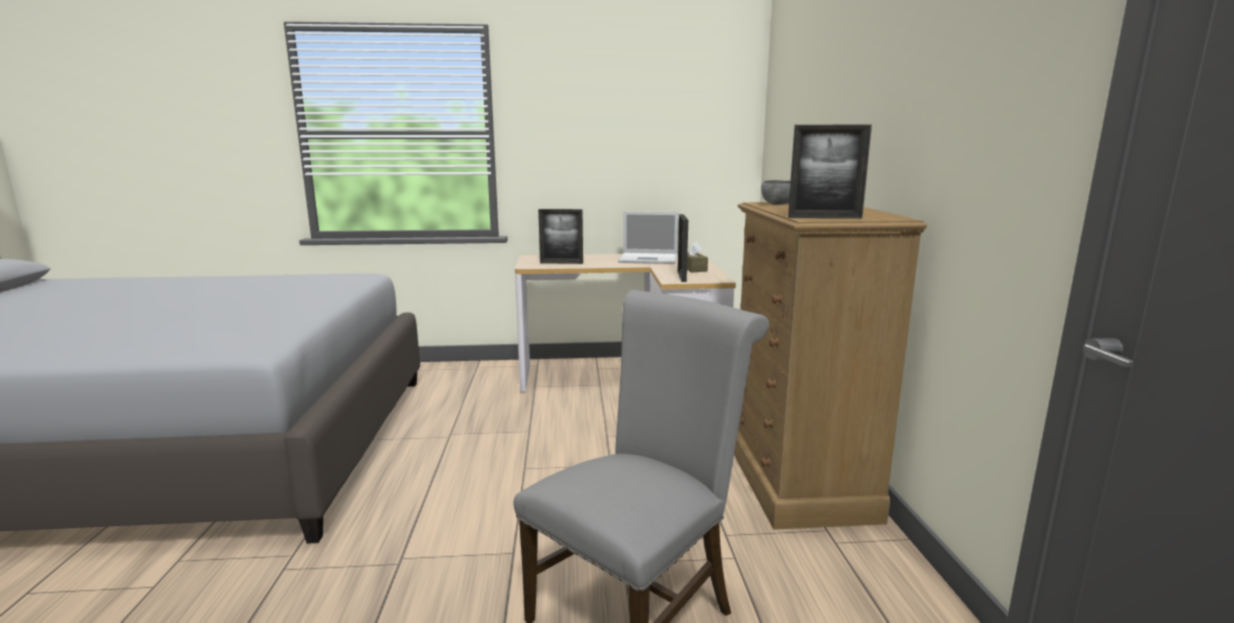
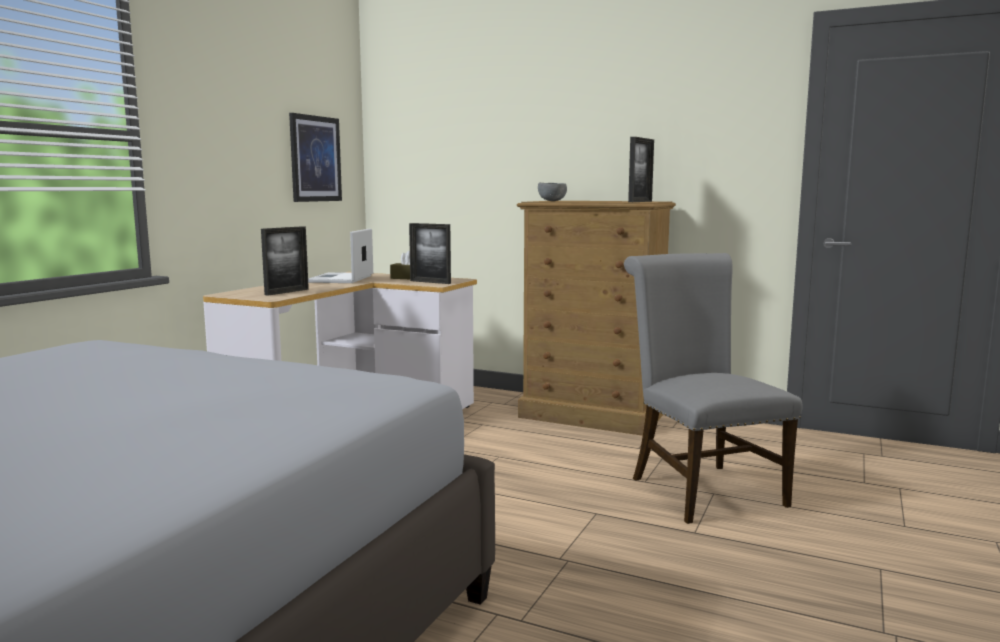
camera: 60 degrees left, 5 degrees down
laptop [618,211,678,264] -> laptop turned 150 degrees clockwise [308,228,373,283]
none -> picture [289,113,342,202]

